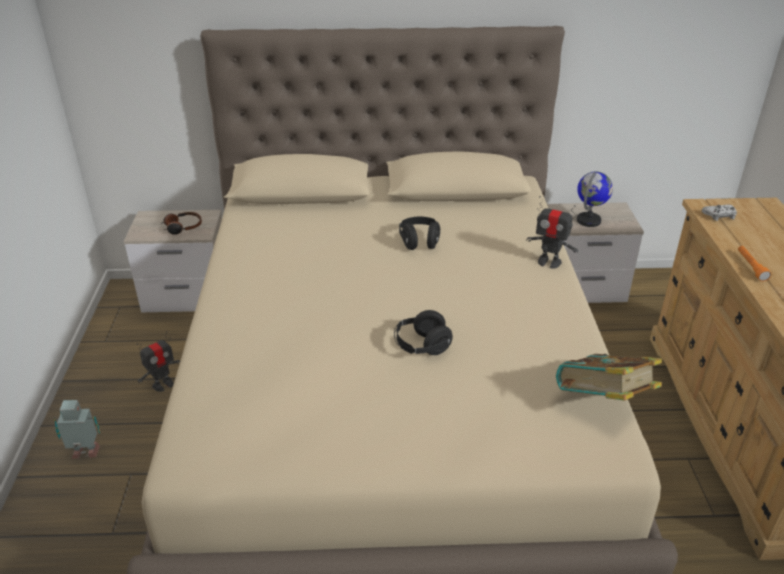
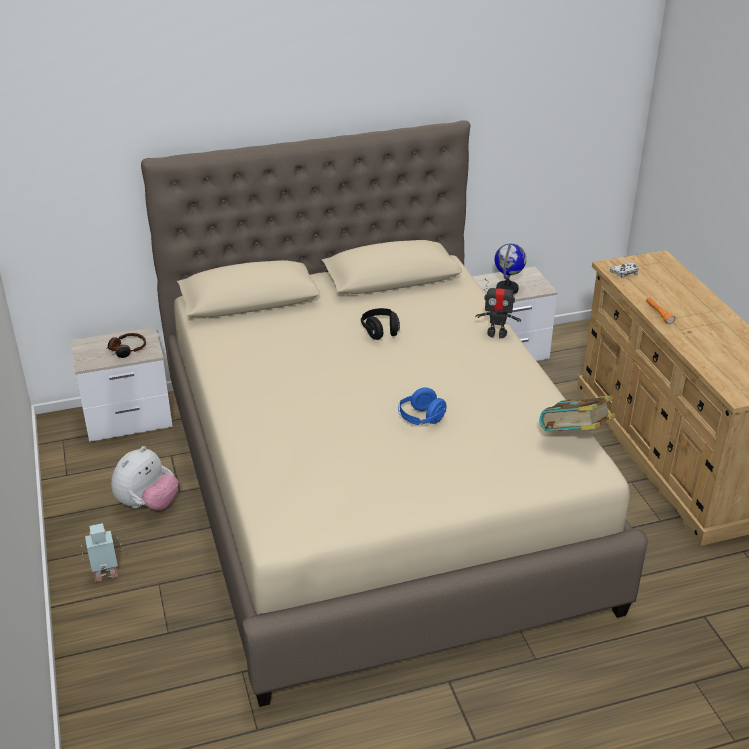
camera: 15 degrees left, 0 degrees up
toy robot [137,331,180,392] -> plush toy [111,446,179,510]
black headphones [394,310,453,355] -> blue headphones [398,387,447,425]

